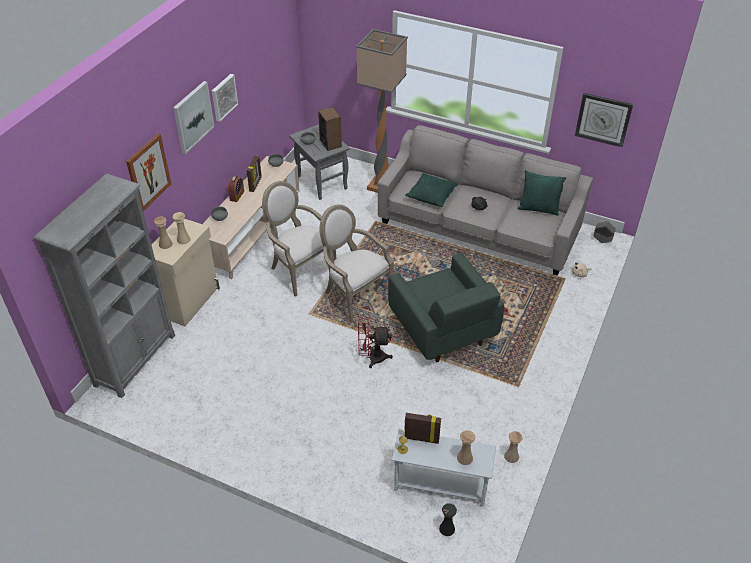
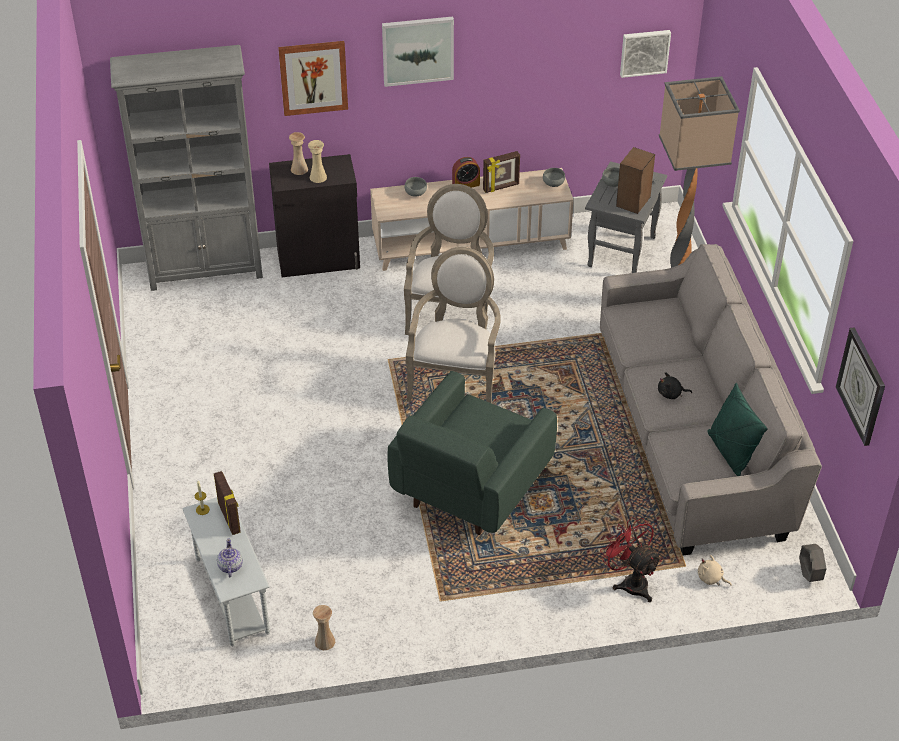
camera: 55 degrees right, 0 degrees up
beige cabinet [152,219,220,326] -> black cabinet [269,154,360,277]
picture [212,74,238,122] -> picture moved to [620,30,671,78]
red fan [358,317,393,368] -> red fan moved to [600,517,662,602]
green pillow [405,173,458,207] -> none
black vase [439,503,457,536] -> none
beige vase [457,430,475,465] -> teapot [217,539,243,577]

